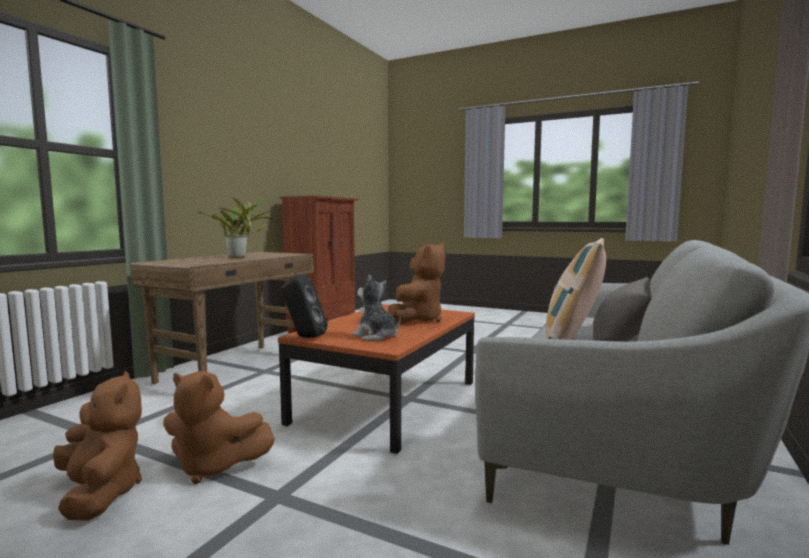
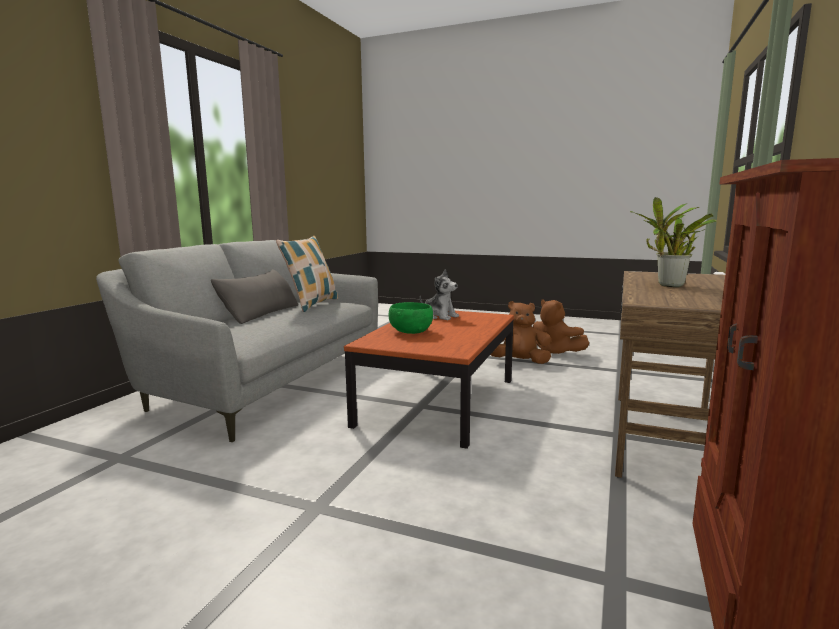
camera: 175 degrees right, 5 degrees up
black speaker [281,275,328,338] -> none
brown plush toy [388,243,445,324] -> green bowl [389,302,433,334]

